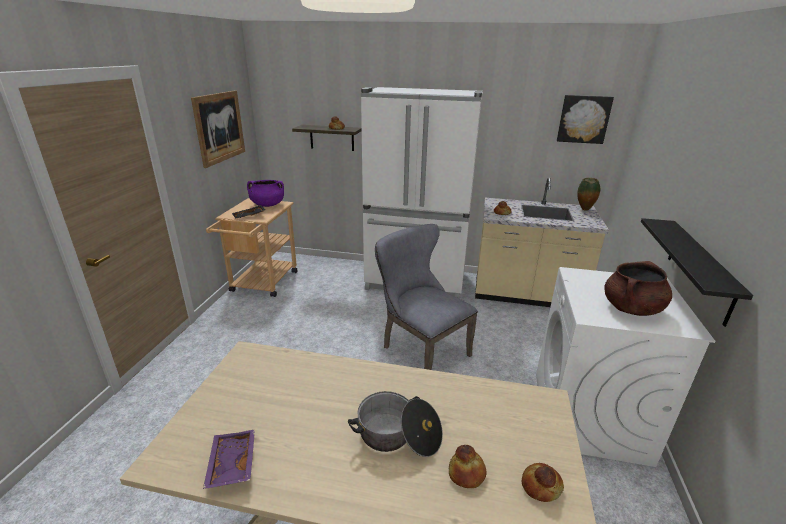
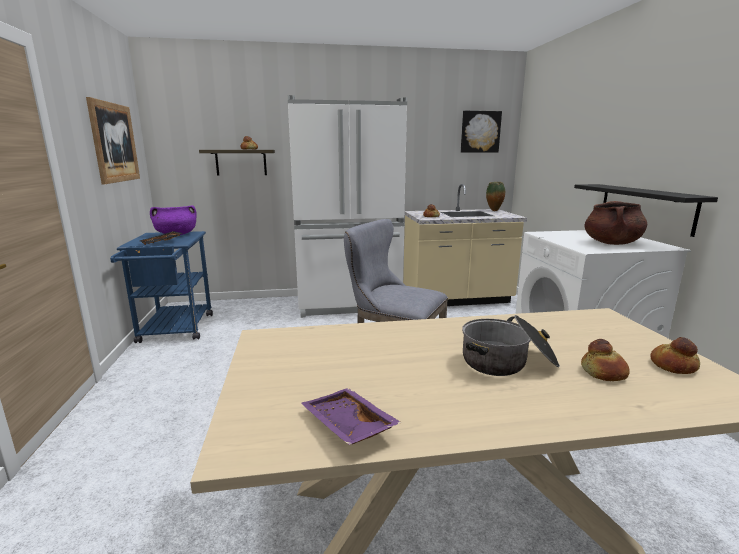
camera: 20 degrees left, 10 degrees down
beige cart [206,198,297,297] -> blue cart [110,231,213,343]

